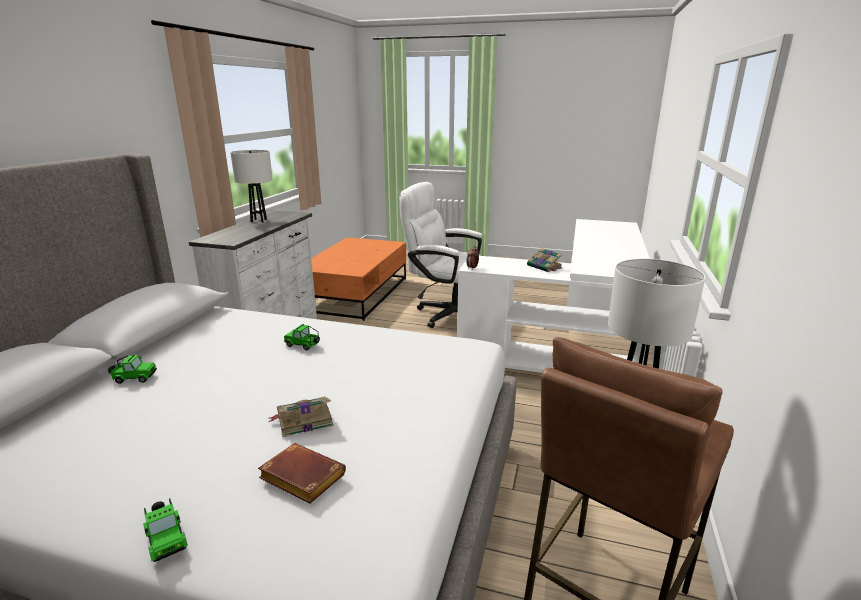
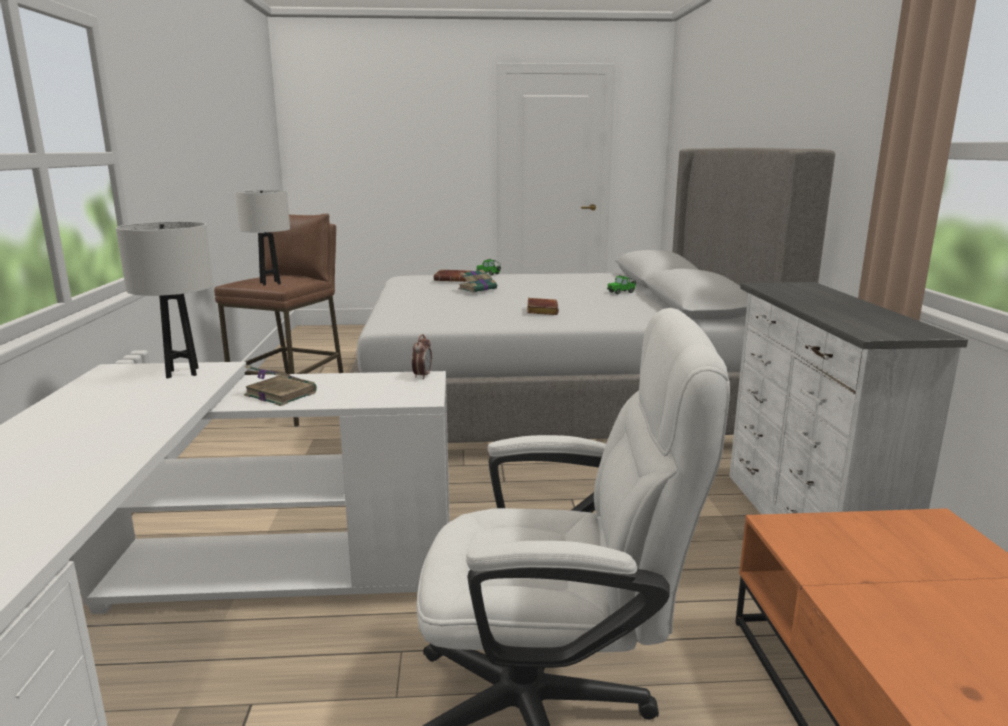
camera: 160 degrees right, 5 degrees down
white table lamp [230,150,273,222] -> white table lamp moved to [116,221,213,378]
toy car [284,324,320,350] -> brown book [527,298,559,315]

